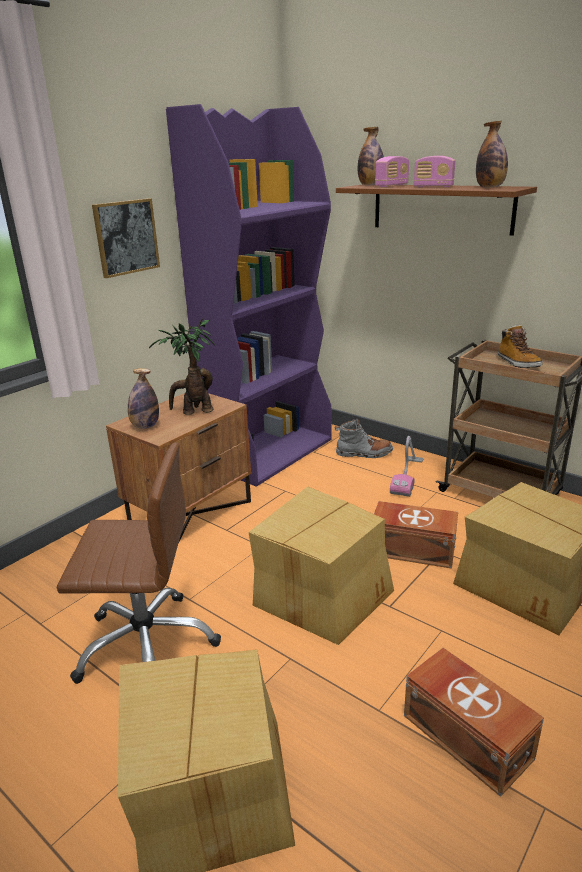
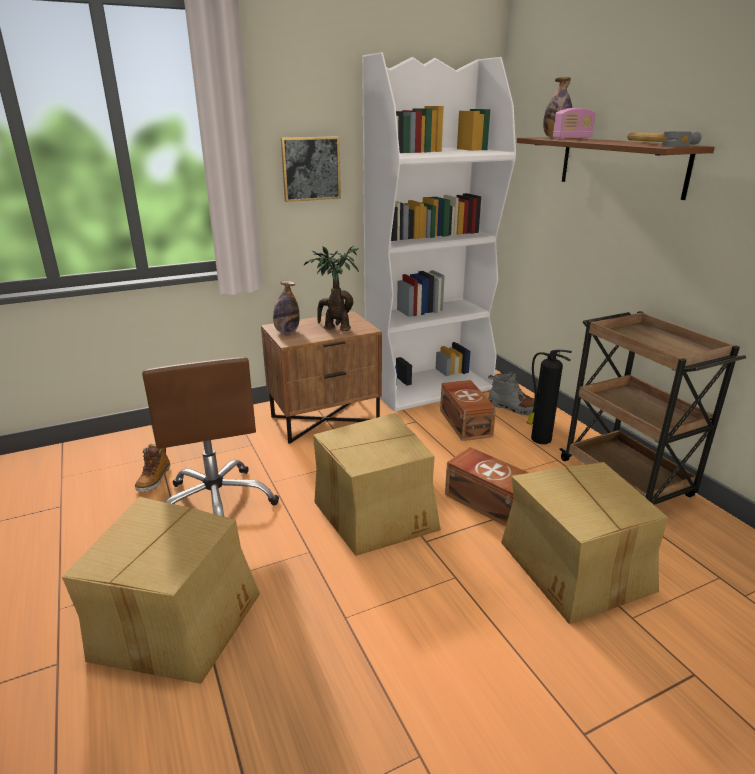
camera: 25 degrees right, 0 degrees up
brown office chair [57,442,221,684] -> brown office chair turned 45 degrees clockwise [142,357,279,516]
purple bookcase [166,104,331,487] -> white bookcase [362,52,516,412]
vacuum cleaner [390,436,424,497] -> fire extinguisher [527,349,572,444]
brown storage box [404,648,544,797] -> brown storage box moved to [440,380,496,441]
radio [414,156,455,187] -> none
bottle [476,121,508,188] -> hammer [627,131,702,147]
boot [498,325,543,368] -> boot moved to [135,444,170,492]

